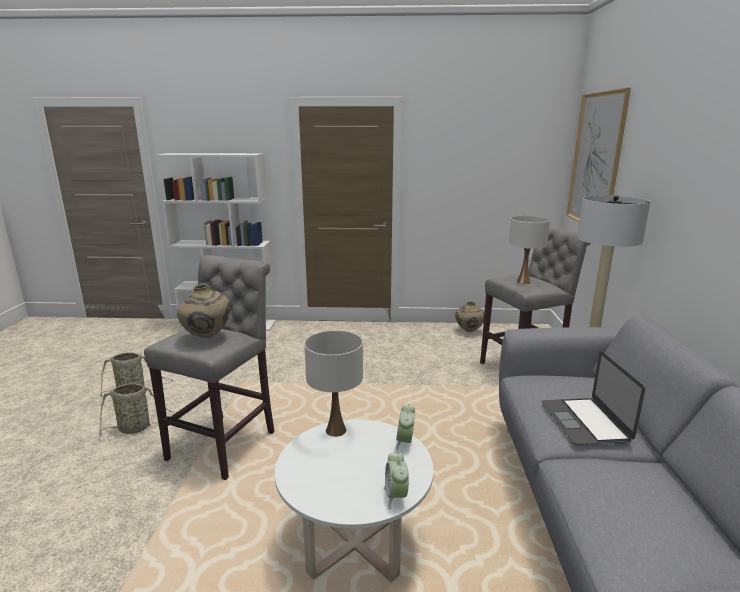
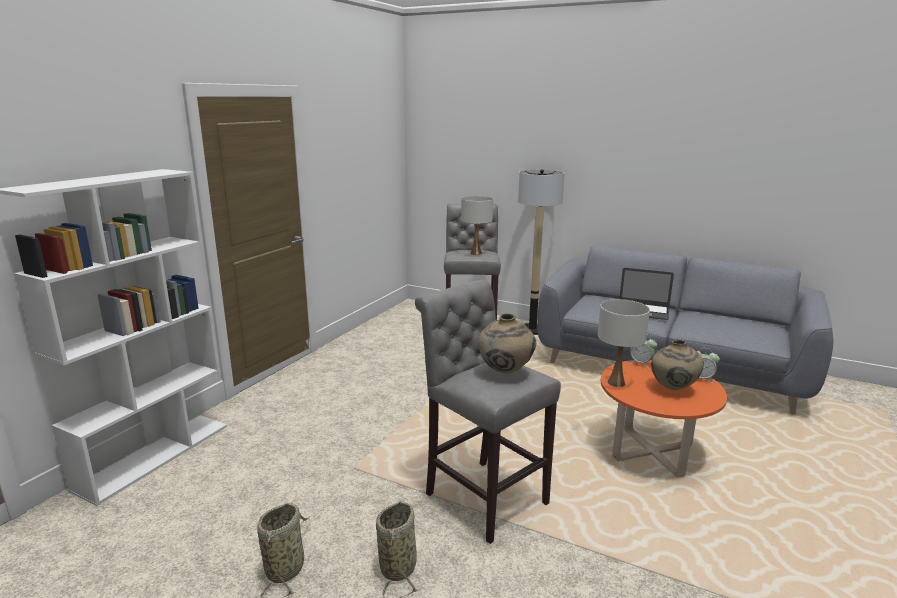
camera: 65 degrees left, 0 degrees up
white coffee table [275,419,434,582] -> orange coffee table [601,360,727,478]
beige vase [455,302,484,332] -> beige vase moved to [651,340,704,390]
picture [566,88,631,222] -> none

